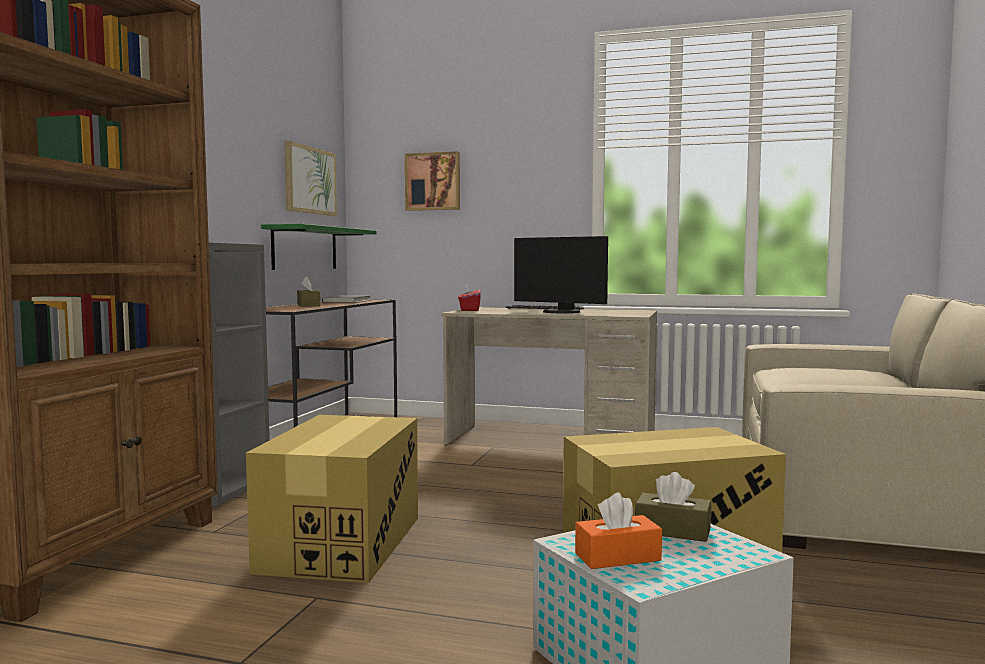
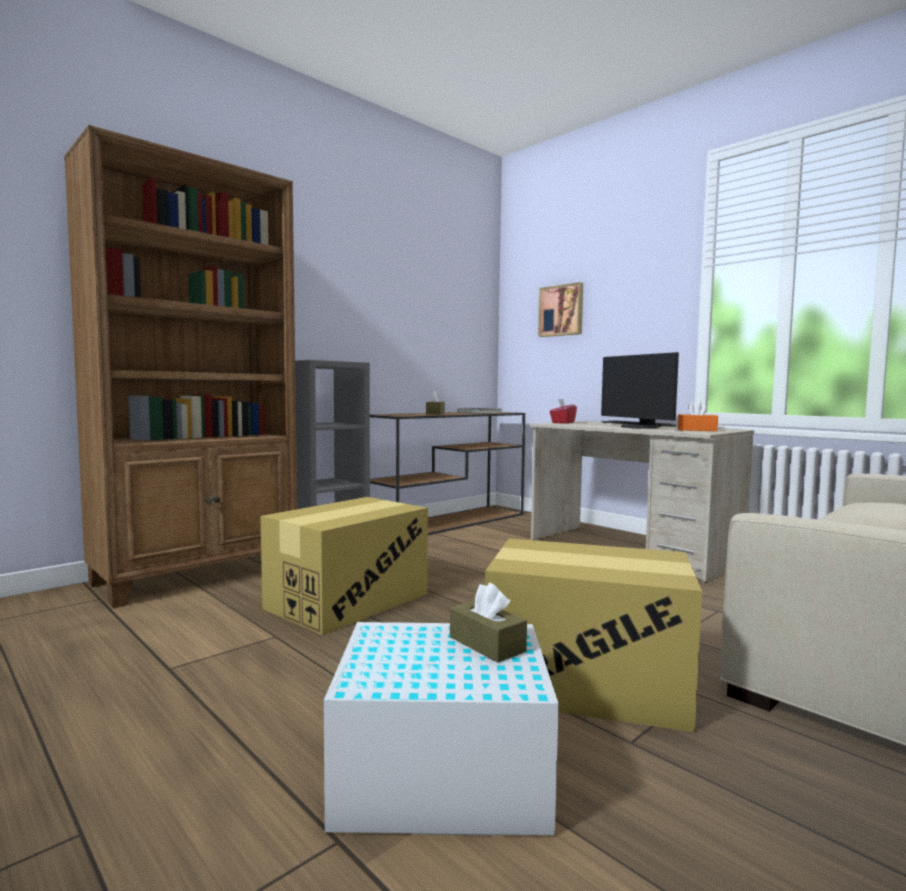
camera: 30 degrees right, 0 degrees up
green shelf [261,224,377,270] -> none
picture [284,141,337,216] -> none
orange tissue box [575,492,662,569] -> orange tissue box moved to [678,400,718,431]

